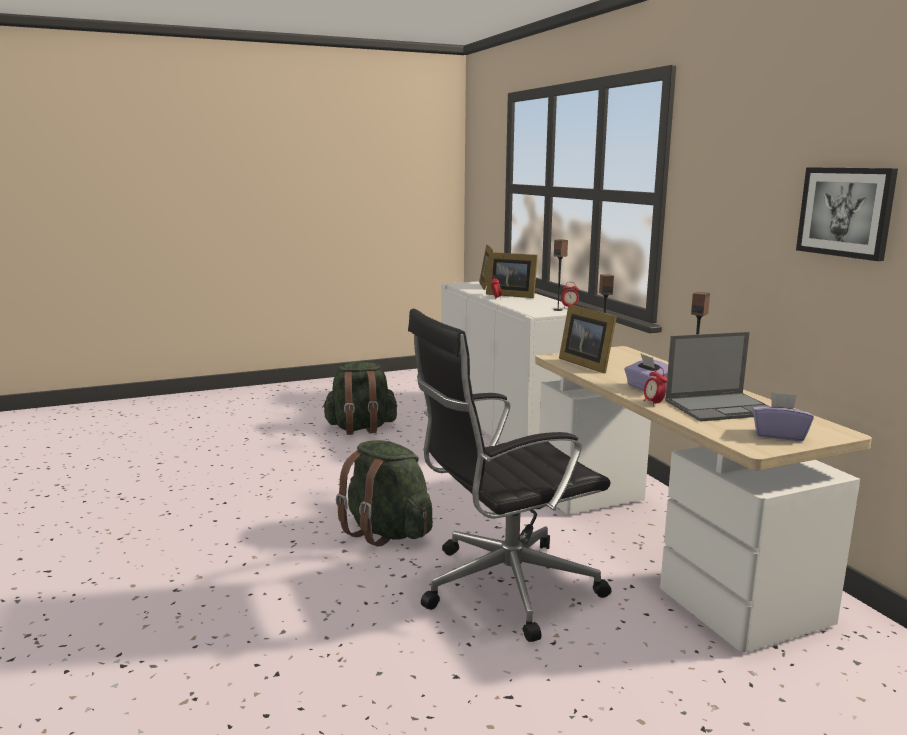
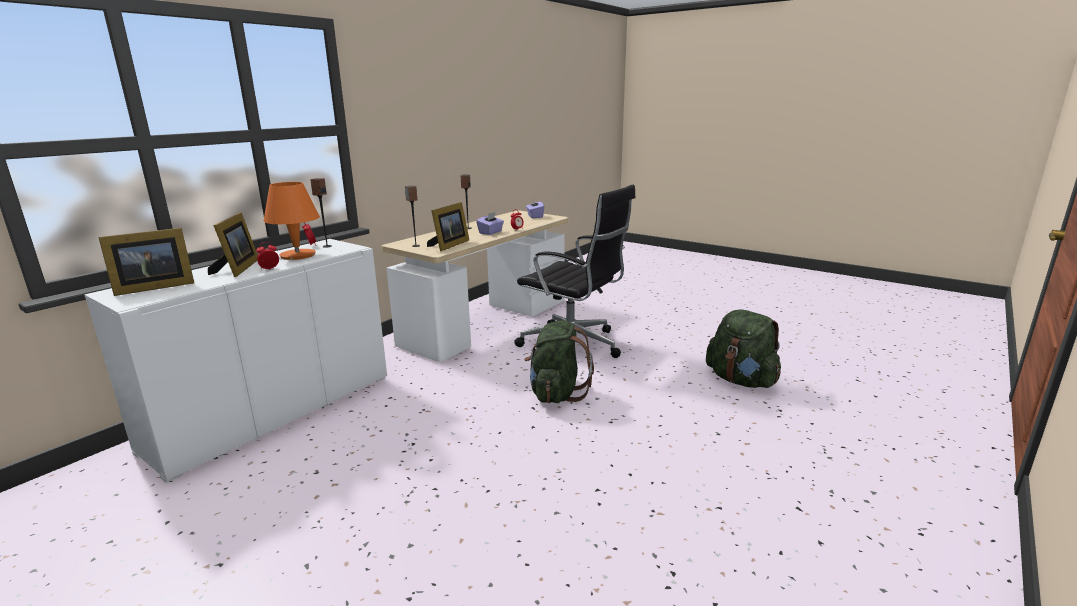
camera: 120 degrees left, 5 degrees up
green backpack [322,362,397,435] -> green backpack moved to [706,309,781,388]
laptop [665,332,771,422] -> none
picture [796,167,898,261] -> none
none -> orange table lamp [264,182,320,260]

